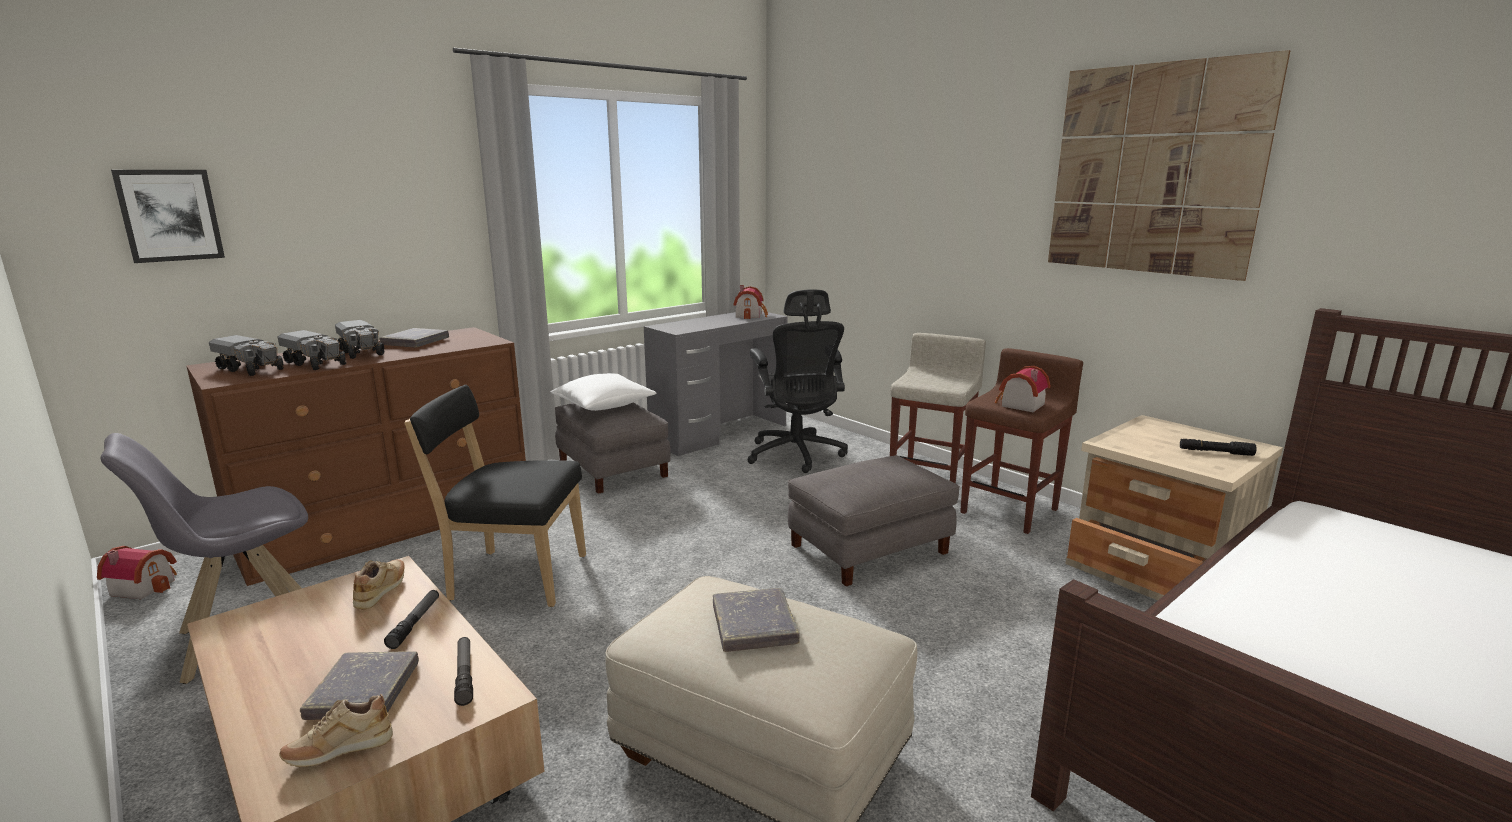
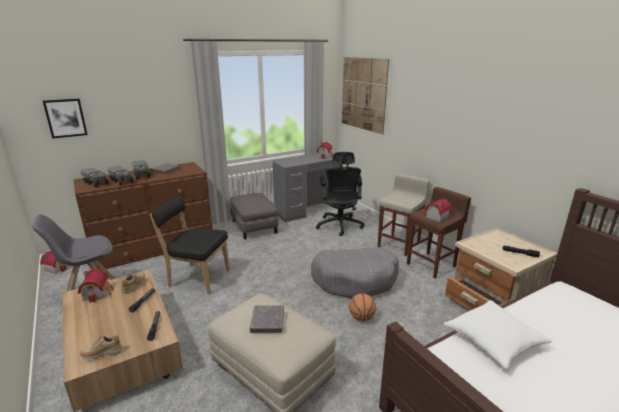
camera: 10 degrees right, 5 degrees up
grey book [300,651,419,720] -> none
white pillow [551,373,656,411] -> white pillow moved to [444,300,553,369]
grey ottoman [788,455,960,586] -> grey dog bed [311,247,399,299]
picture [1048,50,1290,281] -> picture moved to [342,57,389,134]
none -> toy house [78,269,114,303]
none -> basketball [349,293,376,321]

